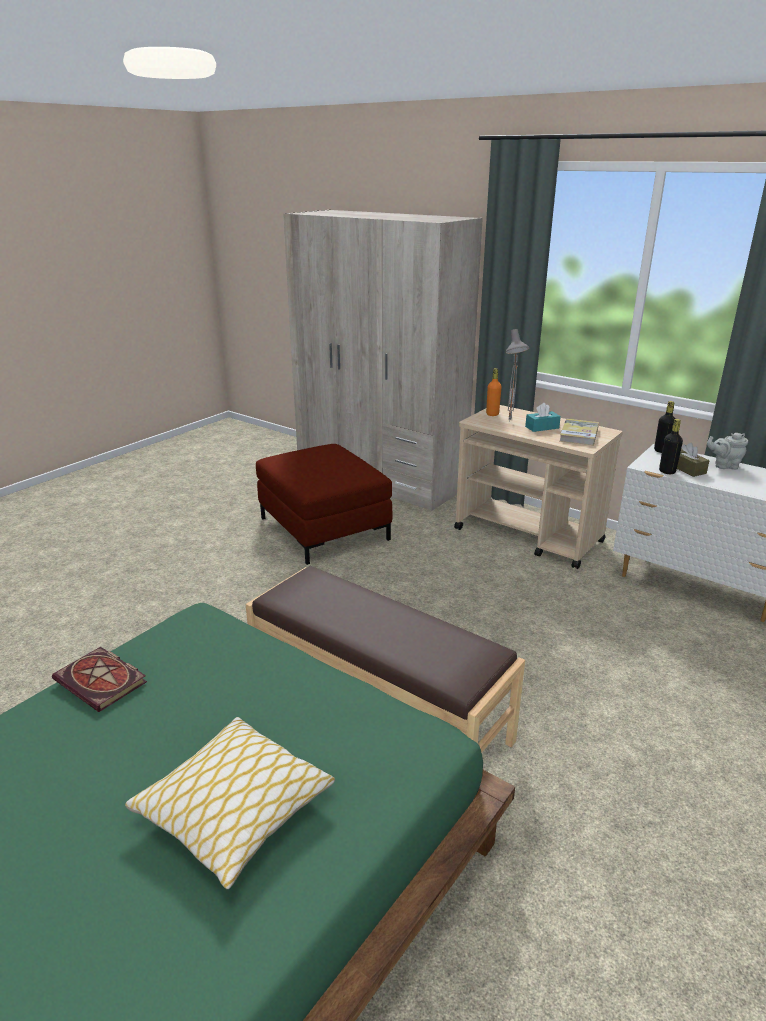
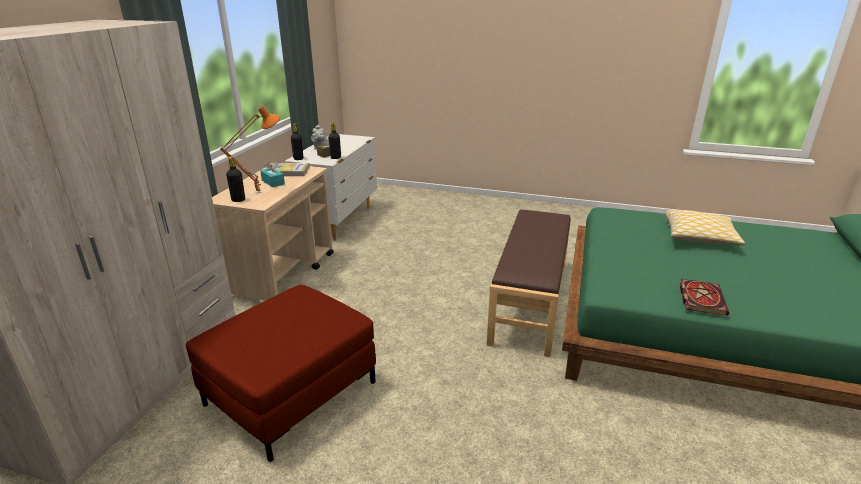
camera: 110 degrees left, 0 degrees up
orange bottle [486,368,502,416] -> black bottle [226,157,245,202]
grey table lamp [505,329,529,422] -> orange table lamp [220,105,280,193]

